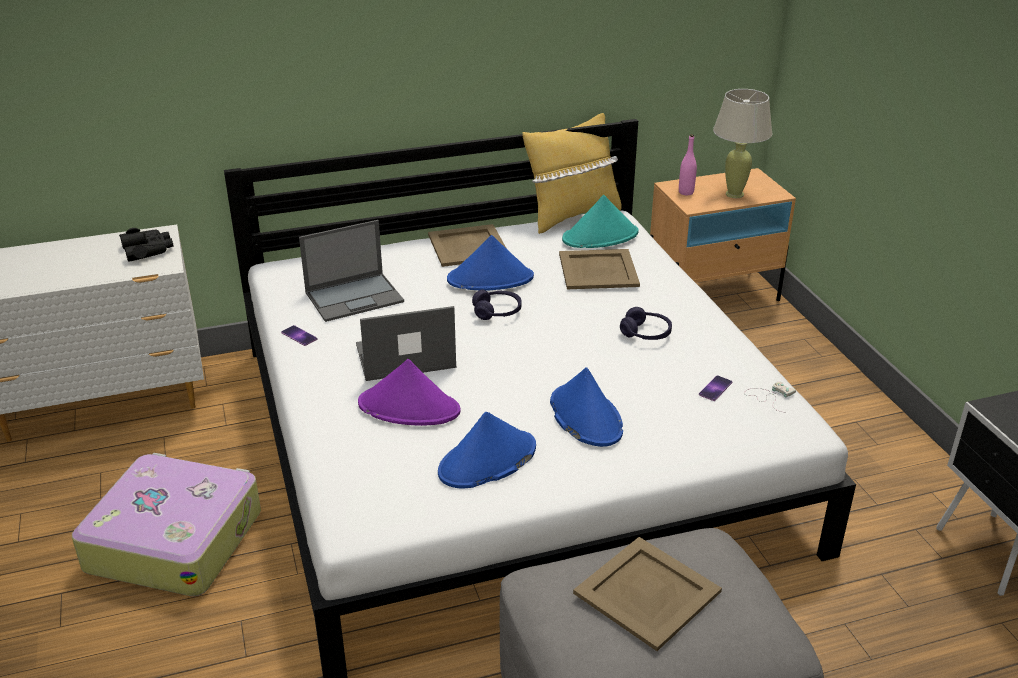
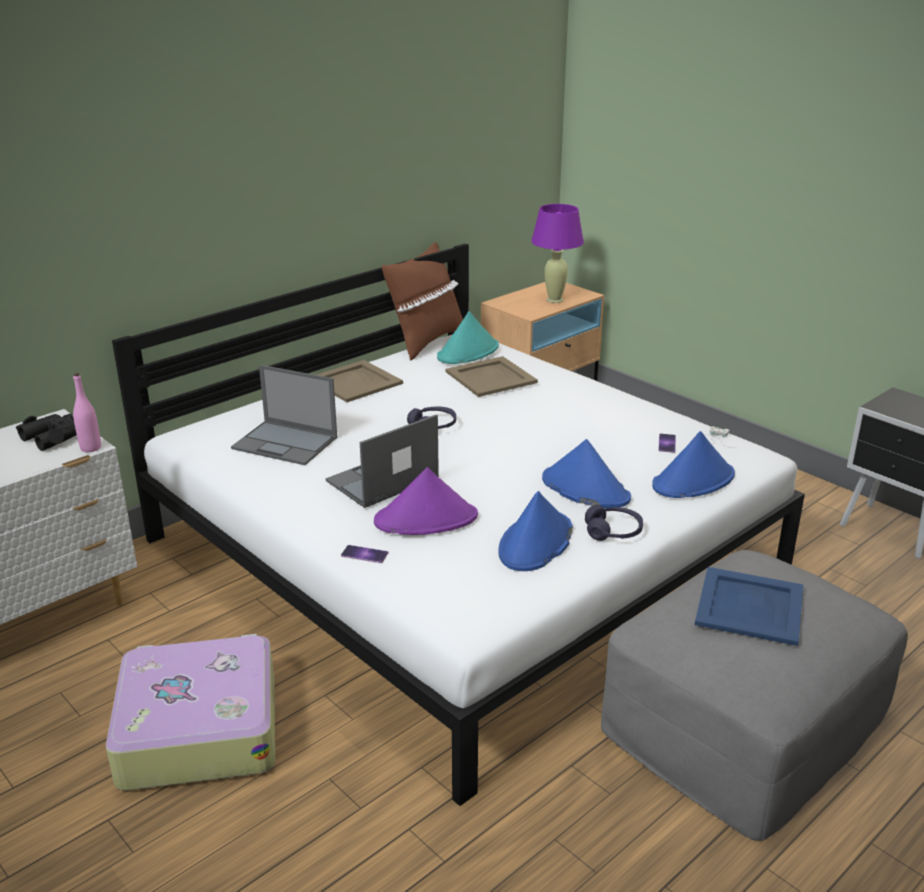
camera: 25 degrees left, 5 degrees down
phone [281,325,318,346] -> phone moved to [341,545,388,563]
laptop [299,220,404,322] -> laptop turned 75 degrees clockwise [231,365,337,465]
blue hat [447,235,534,291] -> blue hat moved to [652,431,735,498]
yellow pillow [522,113,622,234] -> brown pillow [382,242,463,361]
beige tray [573,537,722,651] -> blue tray [695,567,804,646]
purple headphones [620,307,672,340] -> purple headphones moved to [585,505,643,541]
pink bottle [679,134,697,195] -> pink bottle moved to [73,373,101,452]
beige table lamp [713,89,772,198] -> purple table lamp [531,204,584,303]

